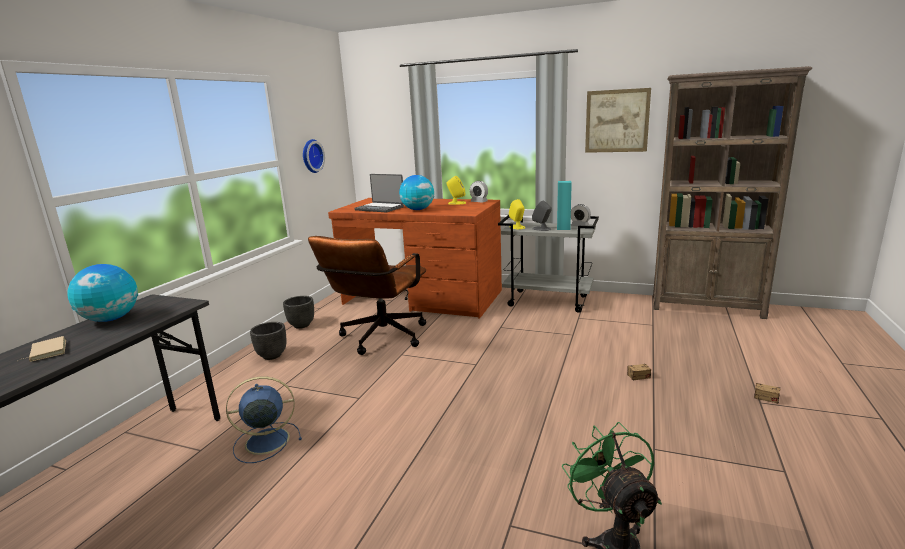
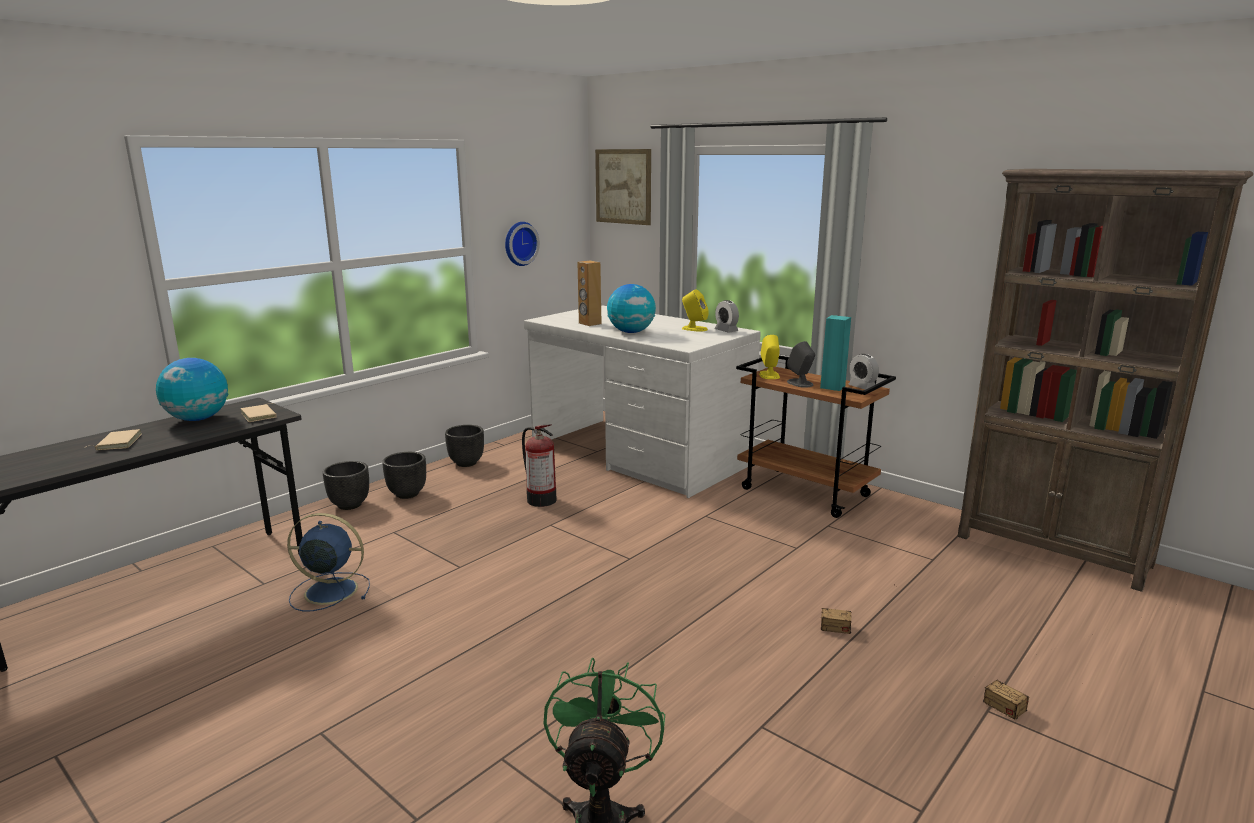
camera: 20 degrees right, 0 degrees up
brown office chair [308,236,426,355] -> fire extinguisher [522,425,557,507]
brown desk [328,198,502,319] -> white desk [524,305,761,498]
laptop [354,174,404,213] -> brown speaker [578,261,602,326]
grey cart [498,215,599,313] -> brown cart [736,355,896,518]
picture [585,88,651,153] -> picture moved to [595,149,651,225]
none -> beige book [241,403,276,422]
none -> black planter [323,461,369,510]

